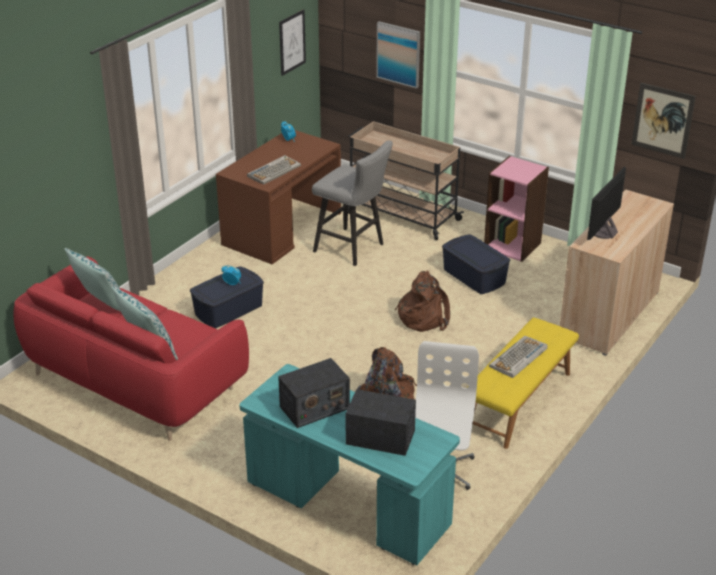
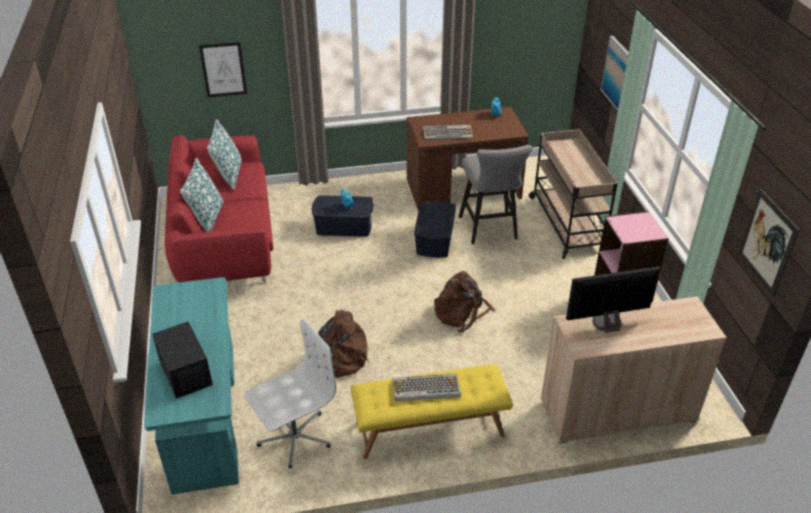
camera: 45 degrees right, 5 degrees up
radio [278,358,350,428] -> none
picture [279,9,306,76] -> picture moved to [199,42,247,97]
blue storage box [442,234,510,294] -> blue storage box moved to [414,201,456,257]

